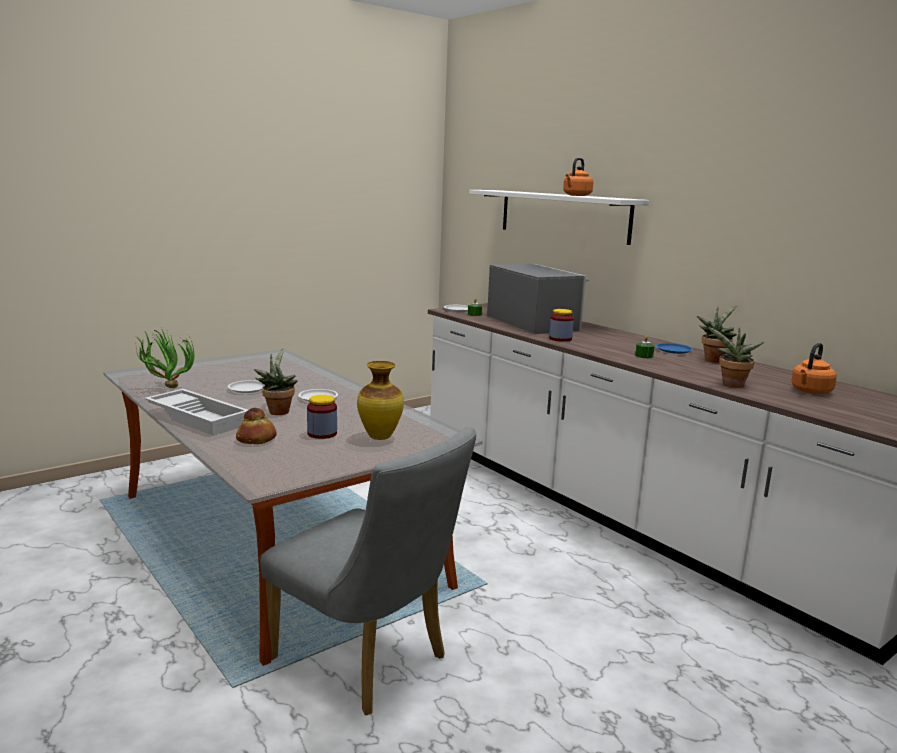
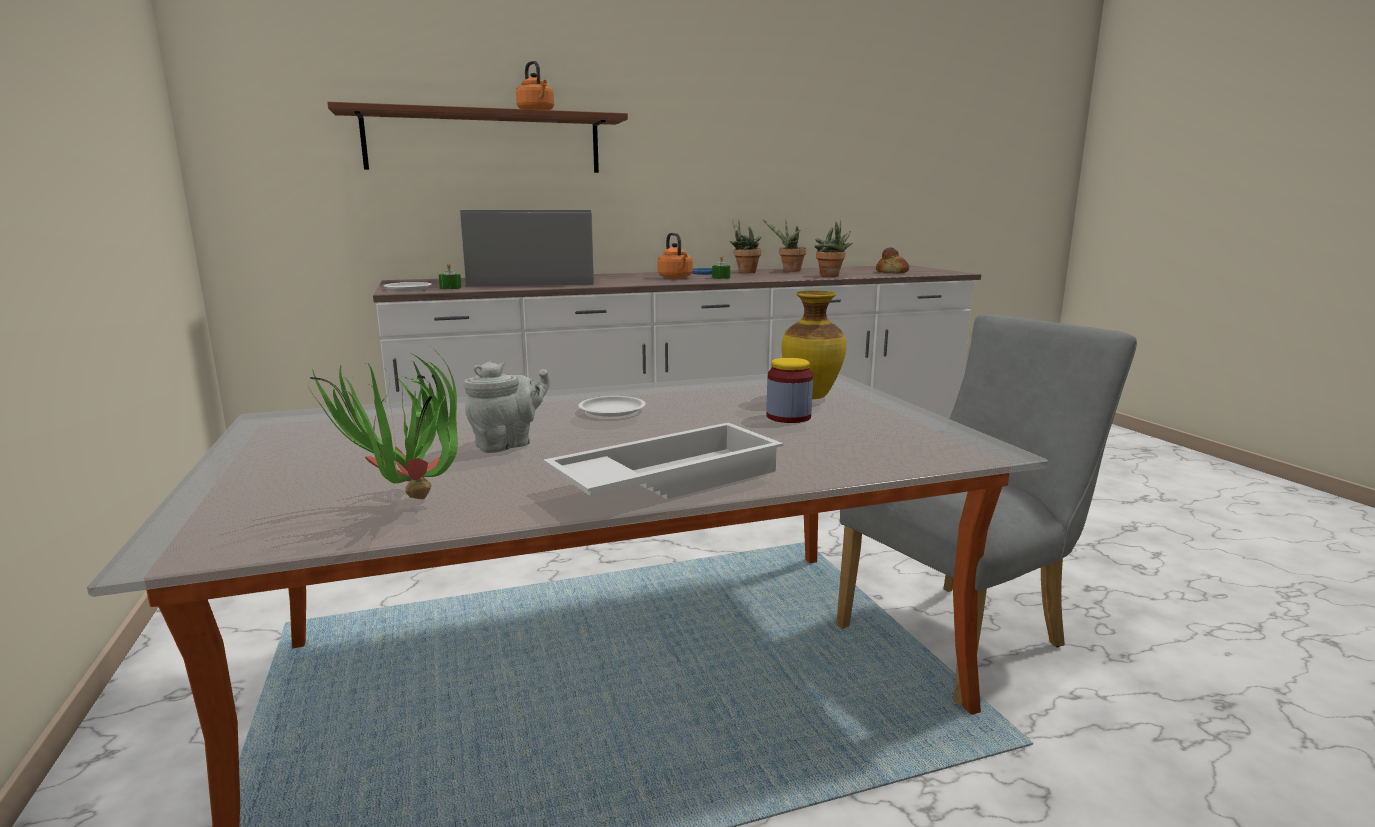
camera: 70 degrees left, 0 degrees up
white plate [228,380,265,393] -> grey teapot [463,362,550,453]
bread [236,408,277,444] -> bread moved to [876,247,909,273]
potted plant [254,348,298,415] -> potted plant moved to [763,220,806,271]
white shelf [469,190,649,245] -> brown shelf [327,102,628,173]
jar [549,309,574,342] -> none
orange kettle [791,343,837,394] -> orange kettle moved to [658,233,693,279]

